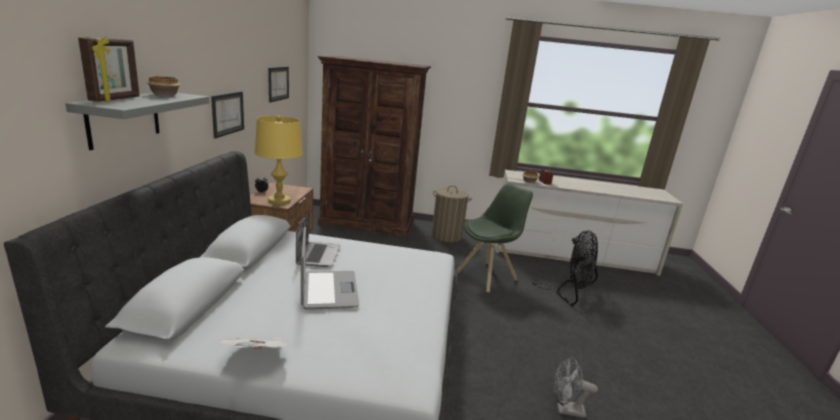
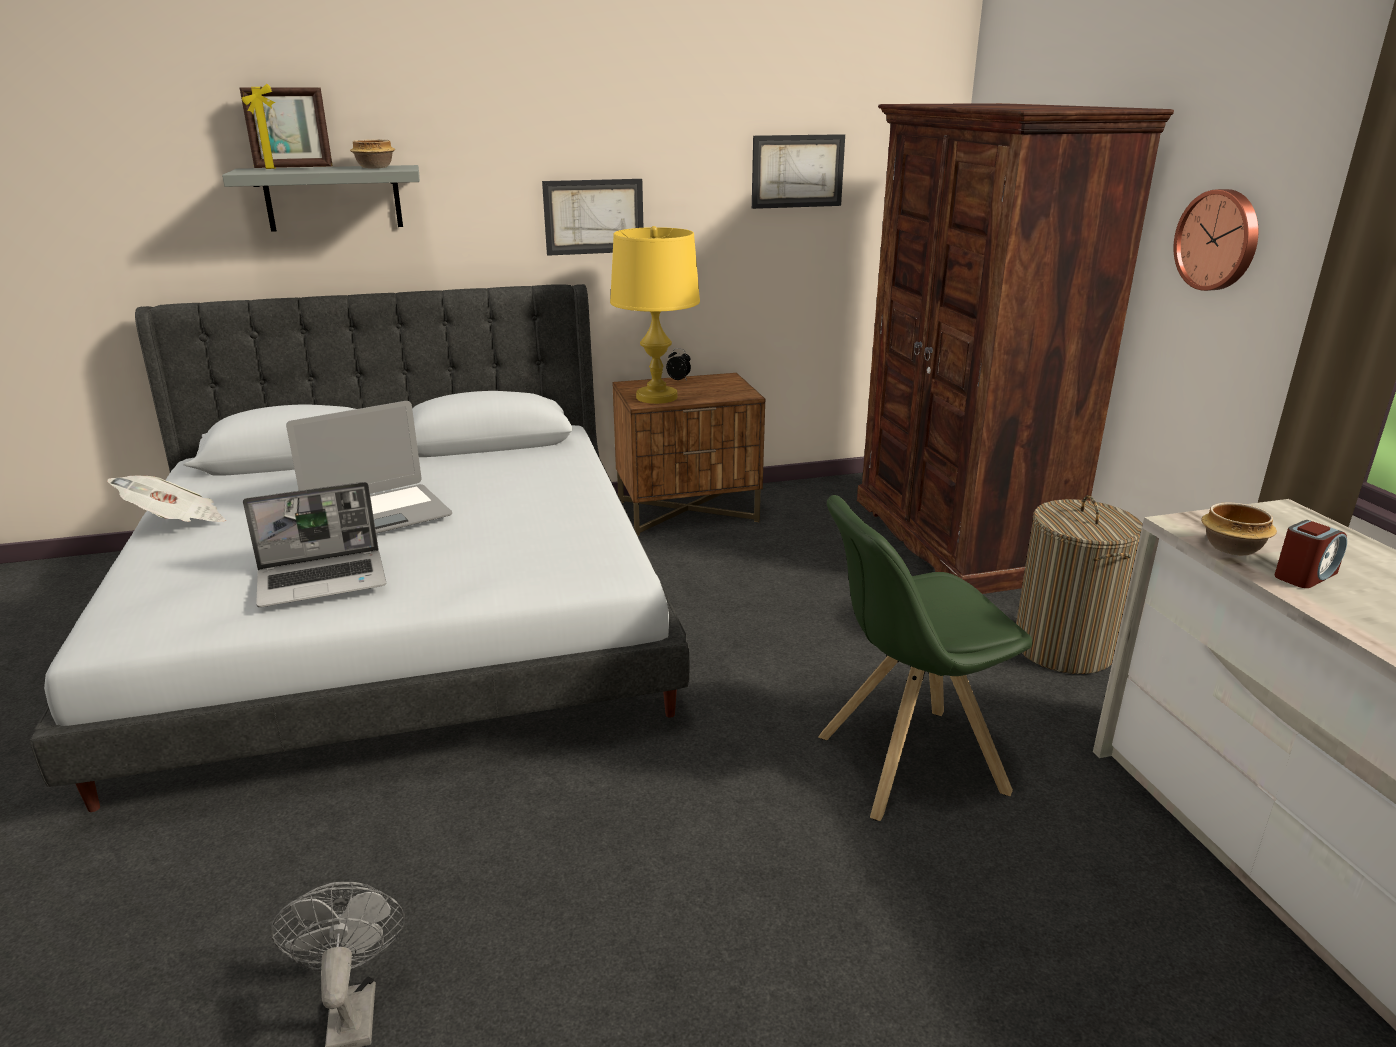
camera: 70 degrees right, 5 degrees up
laptop [296,213,340,267] -> laptop moved to [243,482,387,607]
green chair [458,183,533,293] -> green chair turned 135 degrees clockwise [818,495,1032,821]
black fan [532,230,598,307] -> none
none -> wall clock [1174,189,1258,291]

